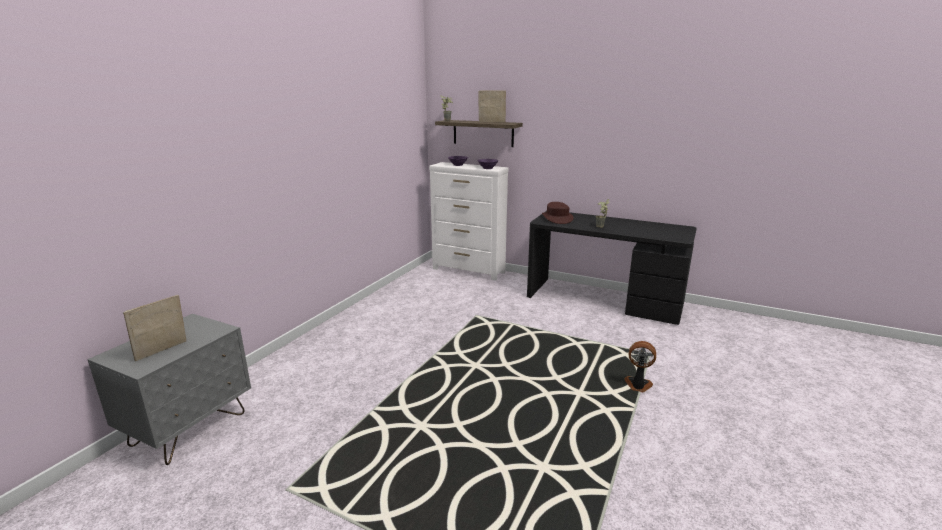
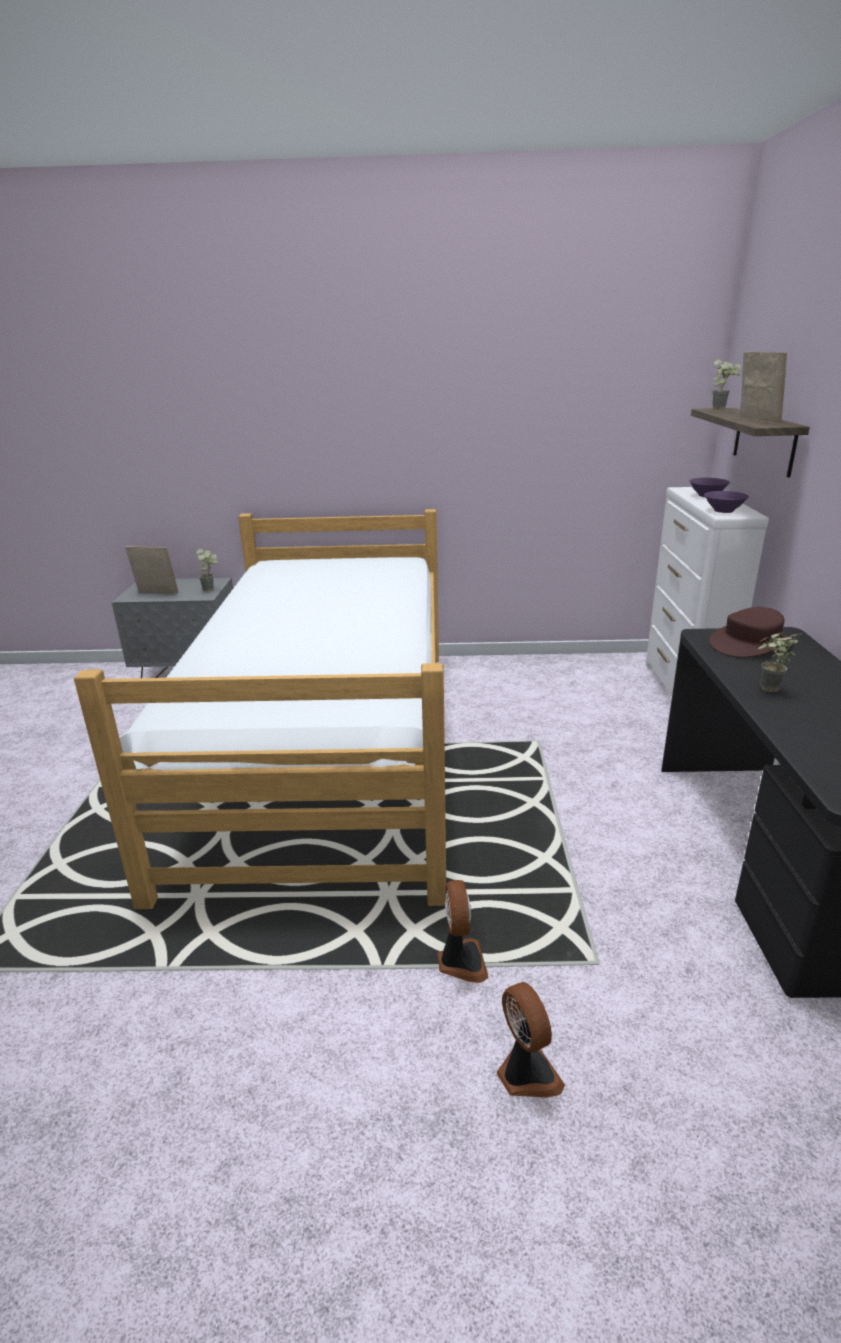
camera: 65 degrees right, 5 degrees up
none -> bed [74,509,446,909]
none -> potted plant [196,548,218,592]
none -> fan [497,982,565,1097]

